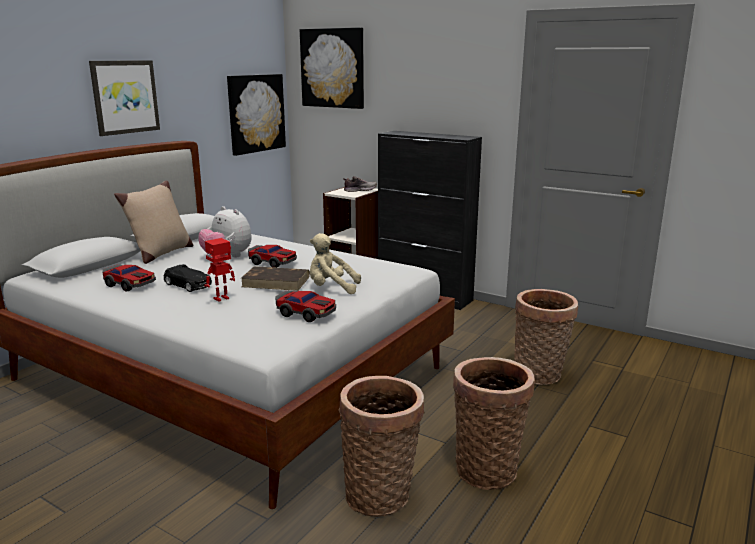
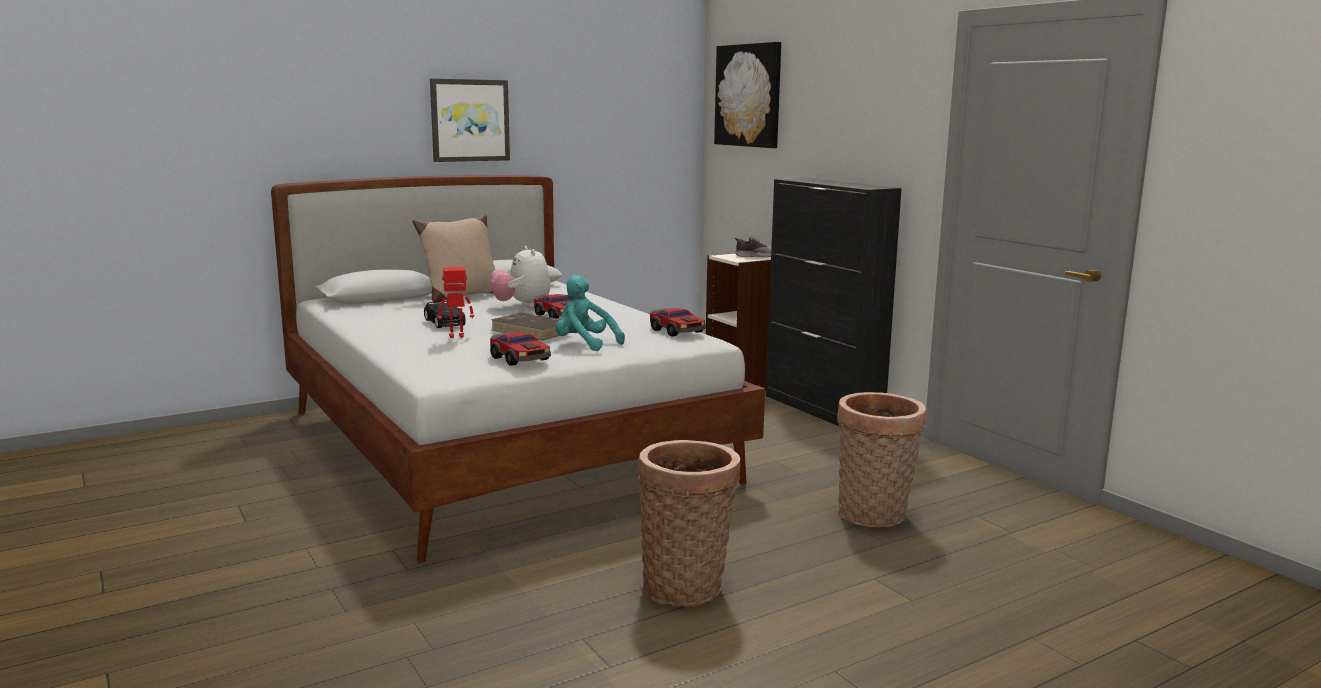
camera: 25 degrees right, 5 degrees down
toy car [103,265,156,292] -> toy car moved to [650,308,706,336]
picture [227,74,286,156] -> none
beige plush toy [309,233,361,294] -> turquoise plush toy [555,275,625,351]
basket [338,376,425,517] -> none

